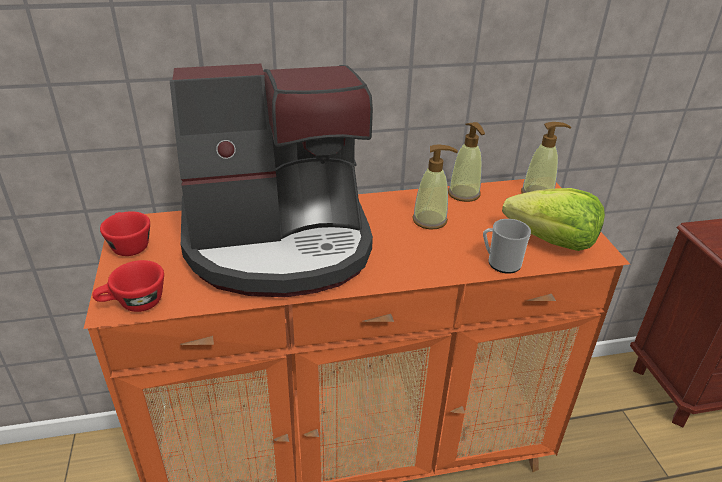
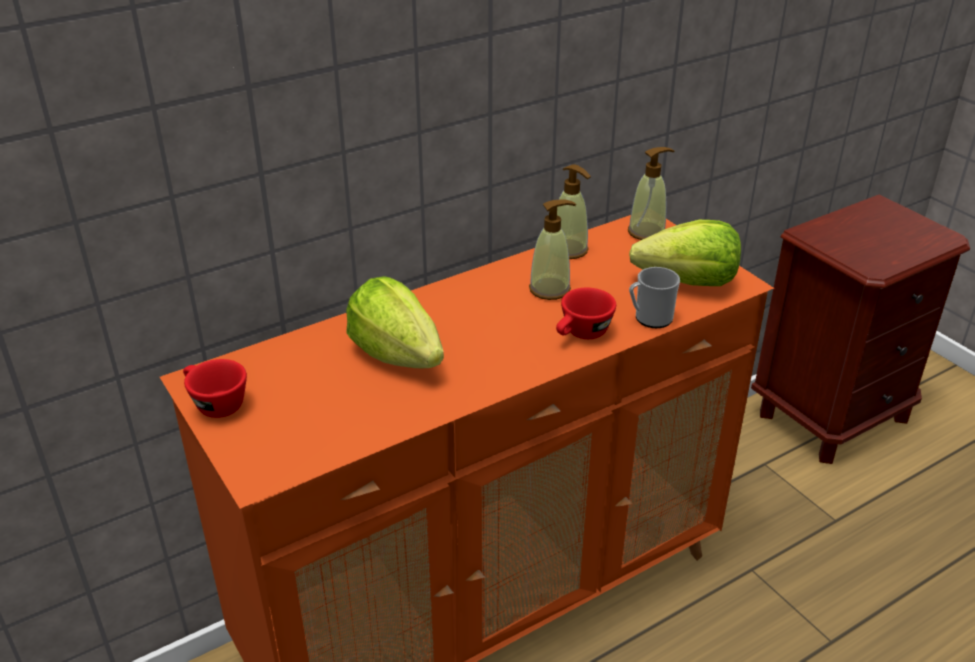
camera: 20 degrees left, 0 degrees up
red cup [92,260,164,312] -> red cup moved to [556,288,616,339]
coffee machine [170,64,373,297] -> lettuce [346,276,444,368]

